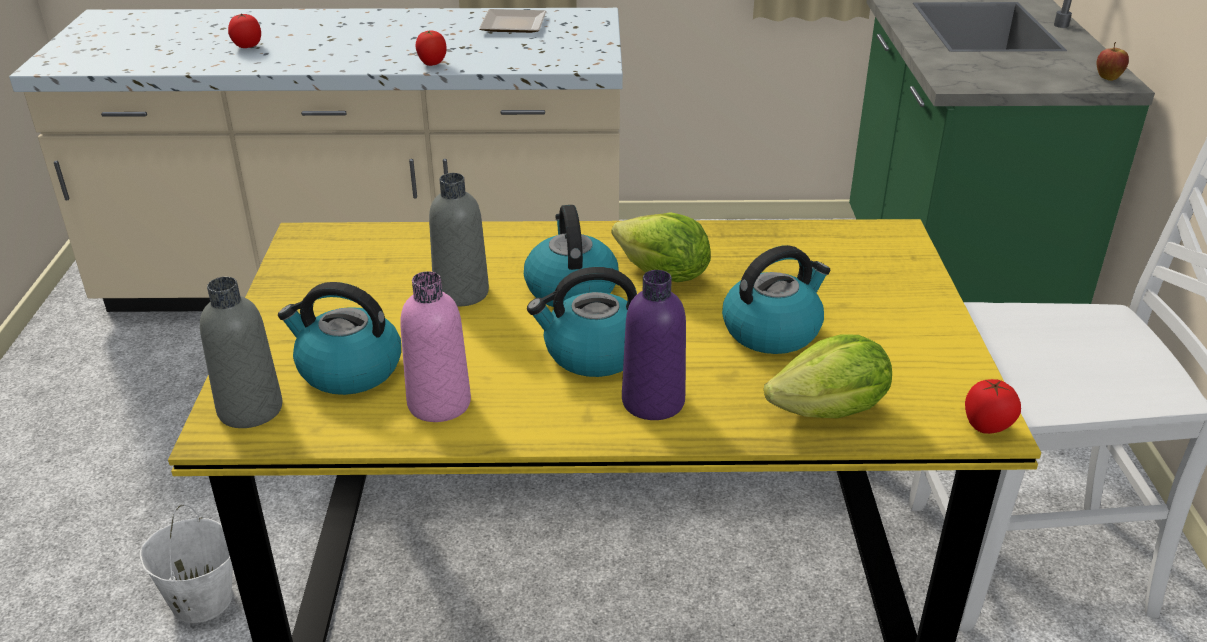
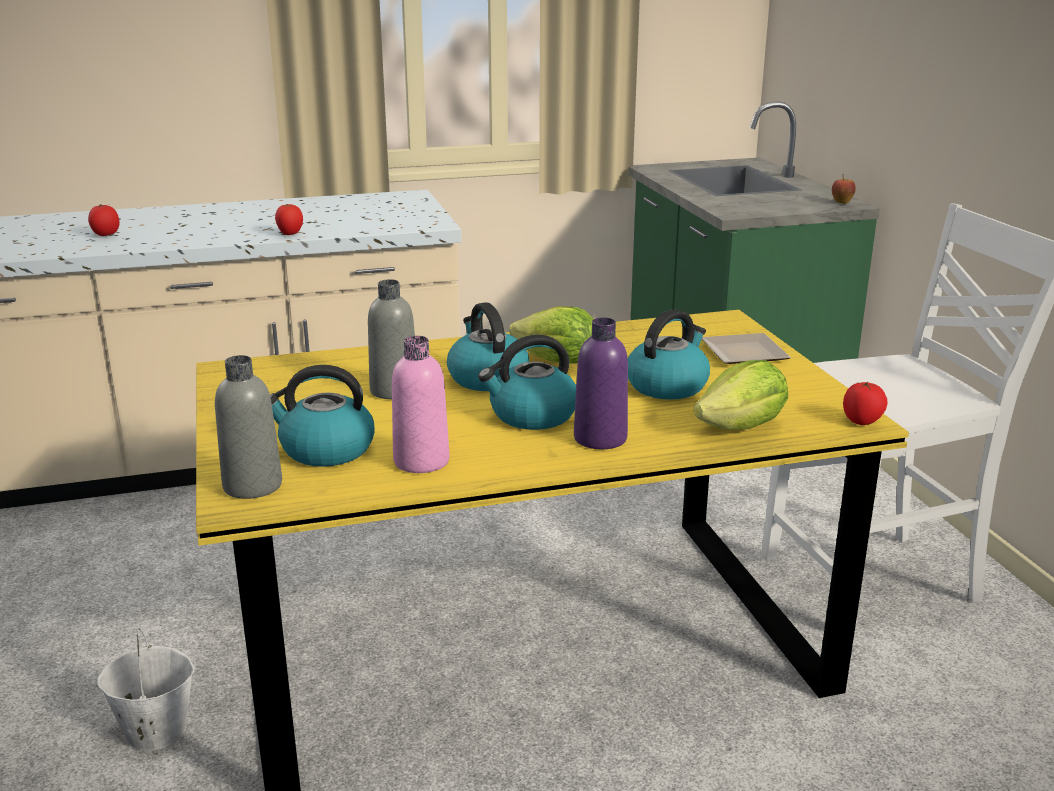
camera: 15 degrees left, 10 degrees down
plate [479,9,546,33] -> plate moved to [702,333,791,364]

